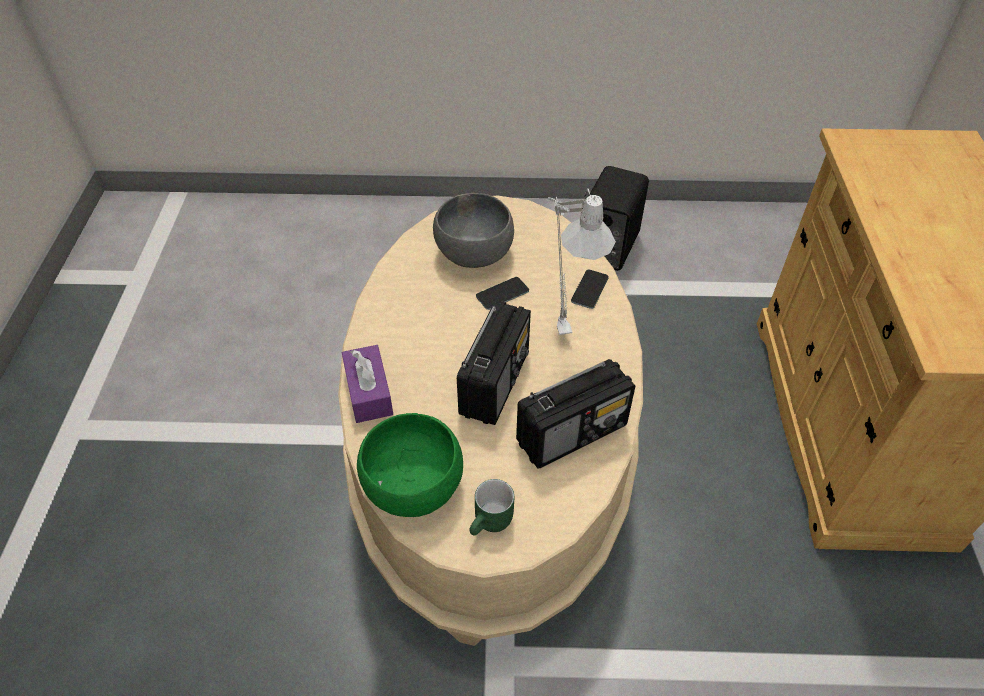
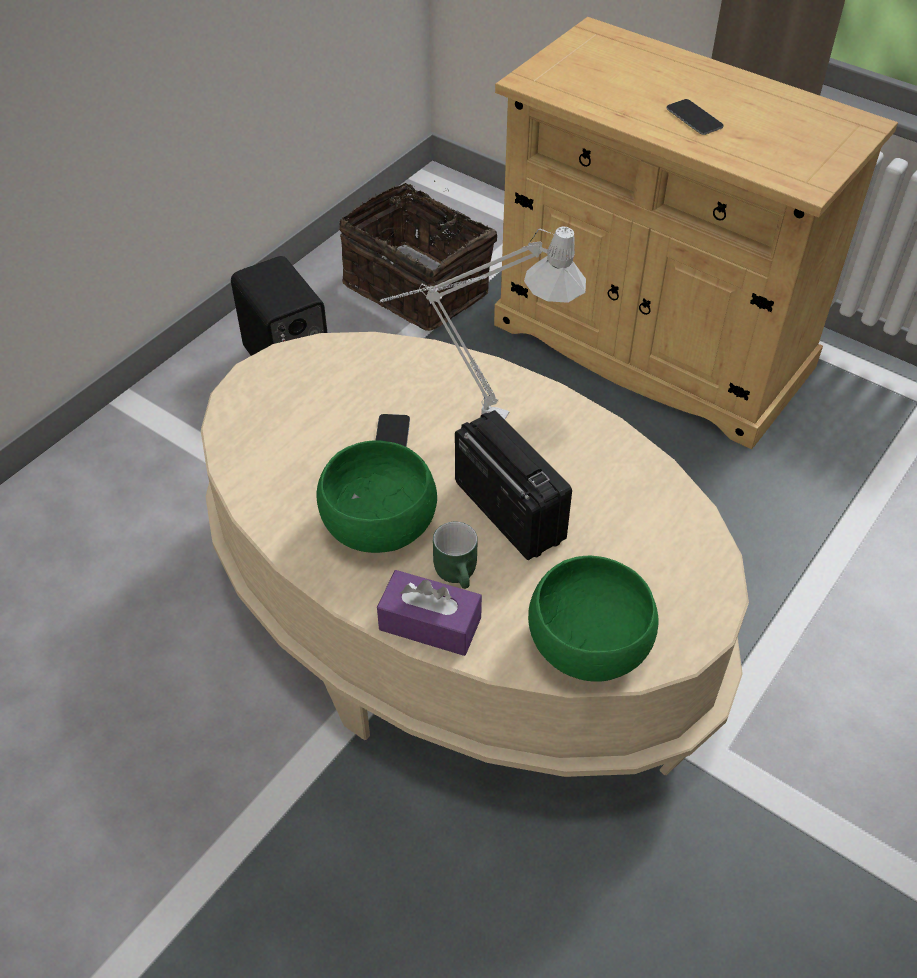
camera: 55 degrees left, 0 degrees up
grey bowl [433,193,514,268] -> none
green mug [469,479,514,535] -> green mug moved to [433,522,478,589]
radio [516,359,635,469] -> none
phone [571,270,609,309] -> phone moved to [667,99,724,135]
none -> green bowl [317,440,437,553]
none -> basket [339,180,497,331]

